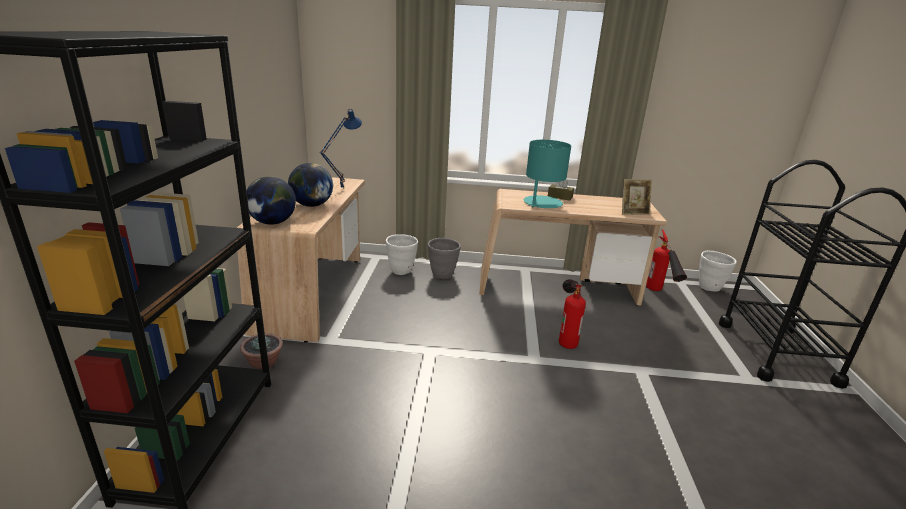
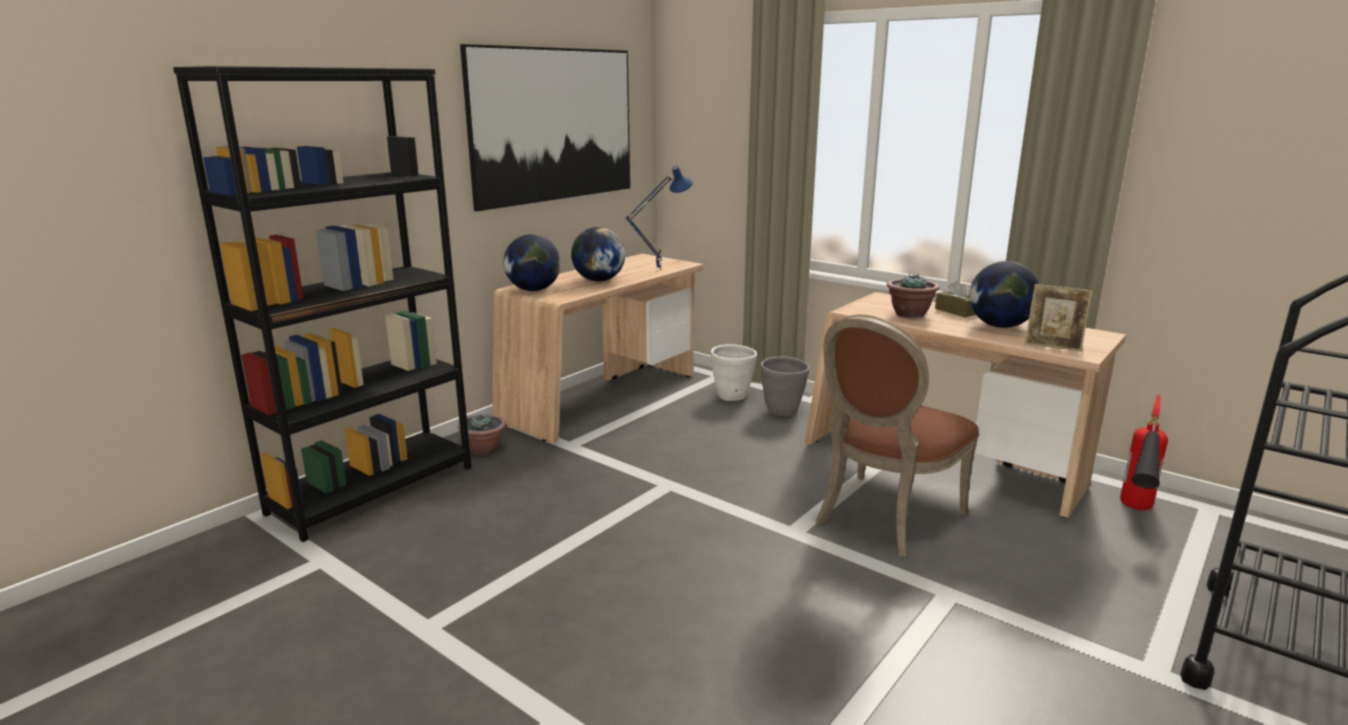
camera: 35 degrees right, 5 degrees down
turquoise table lamp [524,140,571,208] -> potted plant [887,273,939,318]
fire extinguisher [559,279,586,349] -> brown chair [816,314,979,557]
white planter [699,250,737,291] -> none
none -> picture [460,44,630,211]
none -> globe [969,261,1040,328]

